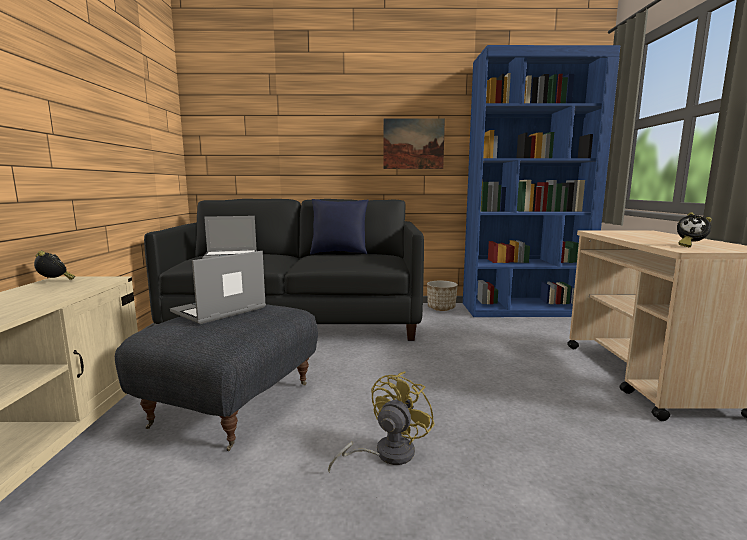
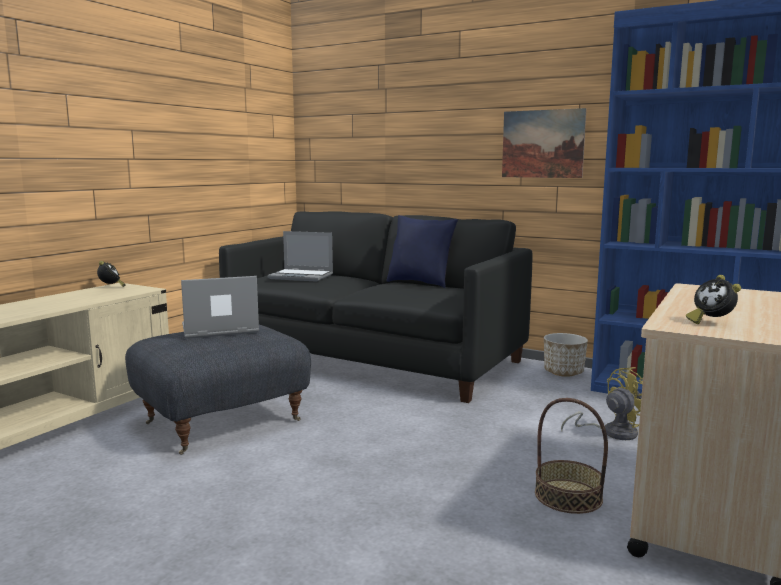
camera: 30 degrees right, 0 degrees up
yellow fan [328,372,435,473] -> yellow fan moved to [561,367,643,440]
none -> basket [535,398,608,514]

